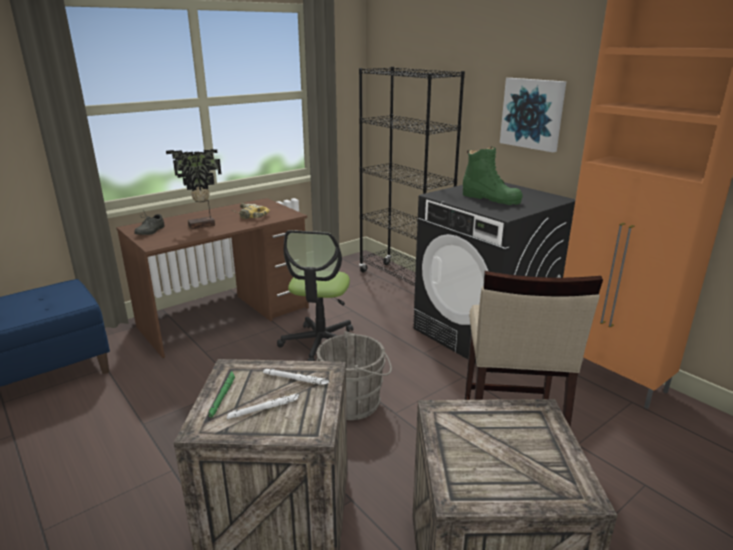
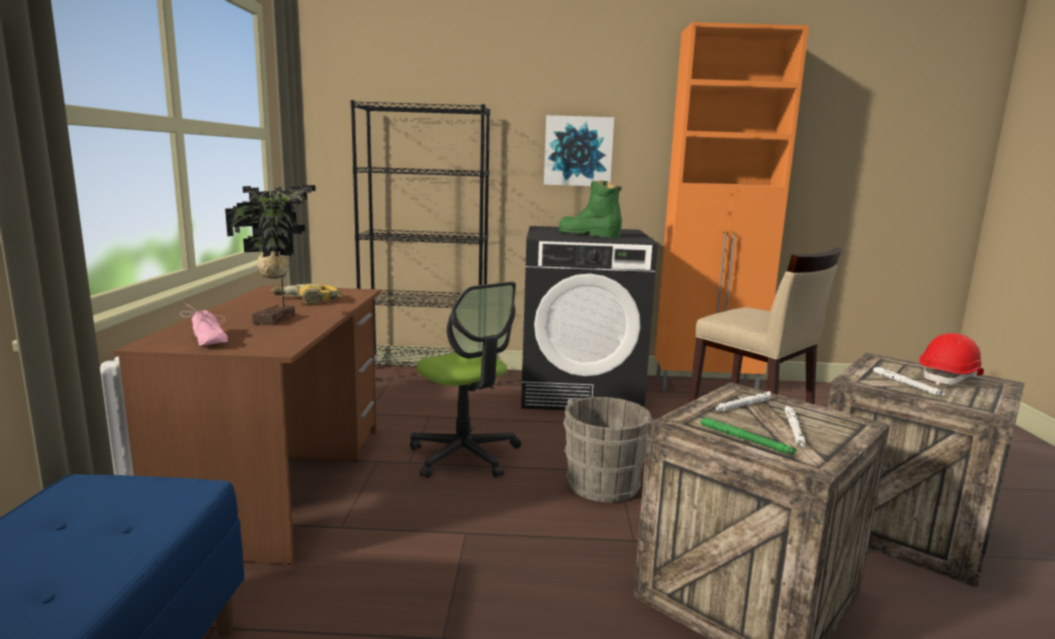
camera: 50 degrees left, 10 degrees down
grey shoe [134,210,165,235] -> pink shoe [181,303,228,346]
green boot [463,146,523,205] -> green boot turned 135 degrees counterclockwise [559,181,622,238]
none -> white flashlight [873,367,945,396]
none -> red hard hat [919,333,984,385]

